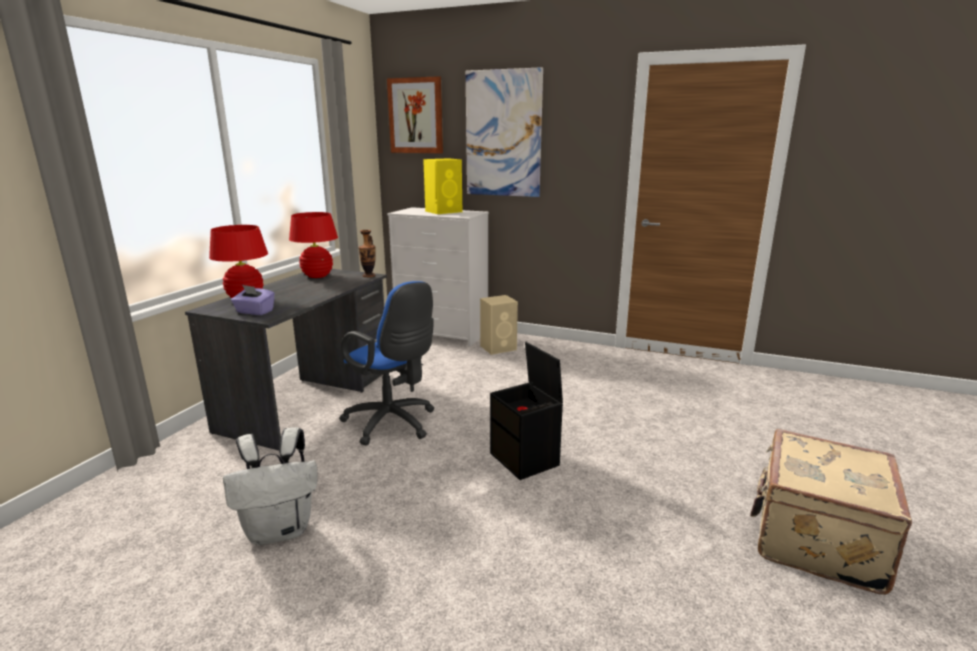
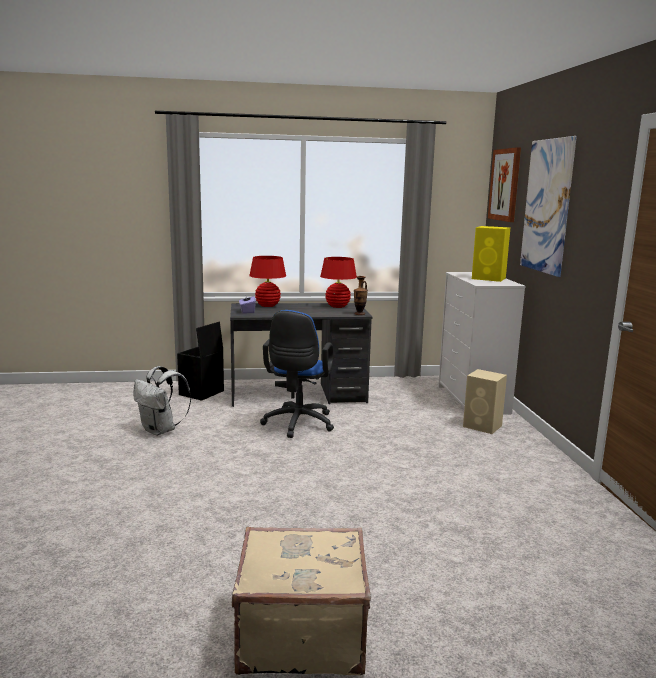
camera: 60 degrees right, 5 degrees down
black storage box [490,342,563,480] -> black storage box moved to [177,322,224,401]

